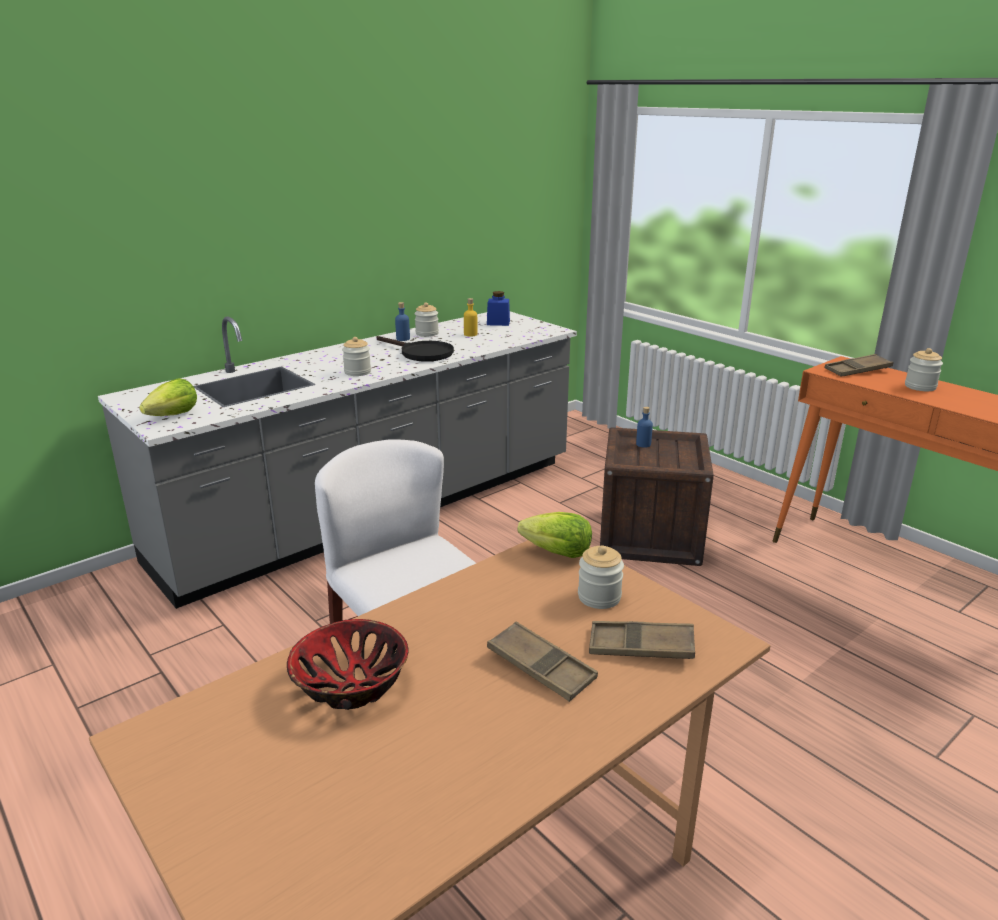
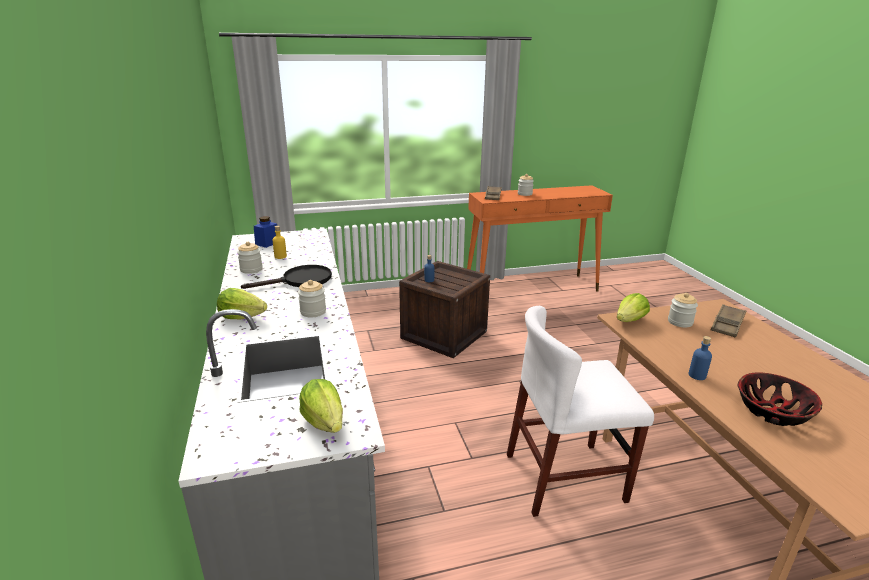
camera: 65 degrees left, 0 degrees up
blue bottle [395,302,410,341] -> blue bottle moved to [689,336,712,380]
brown tray [487,621,598,702] -> none
none -> lettuce [217,288,267,320]

